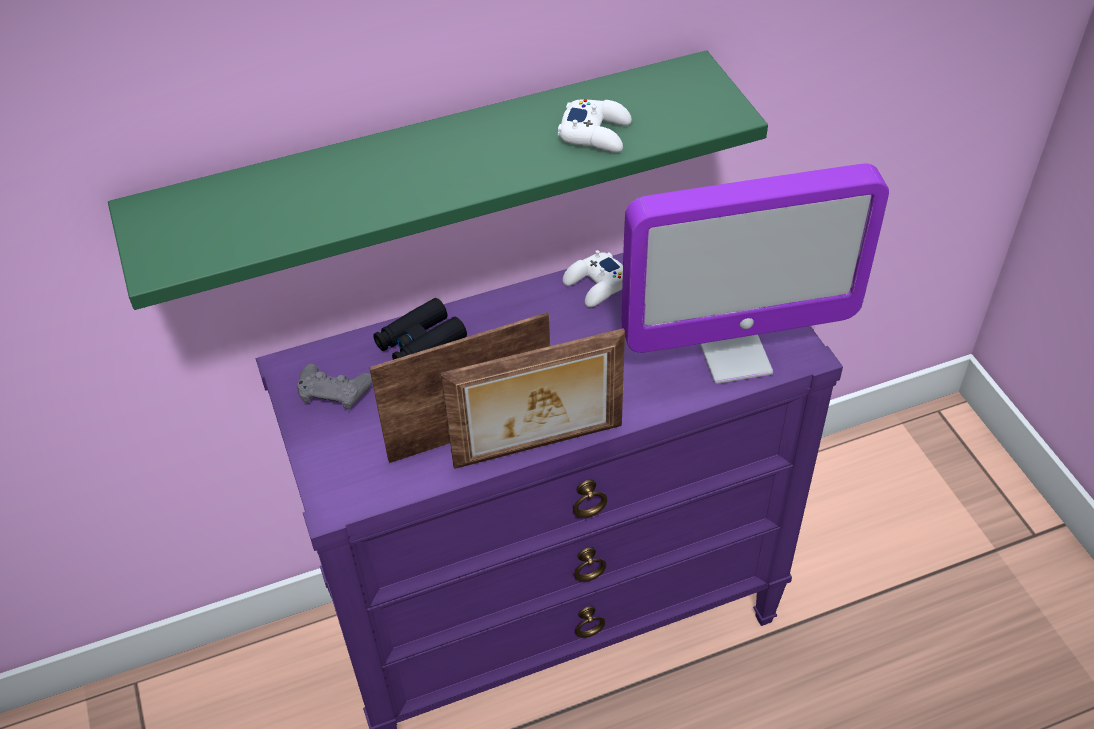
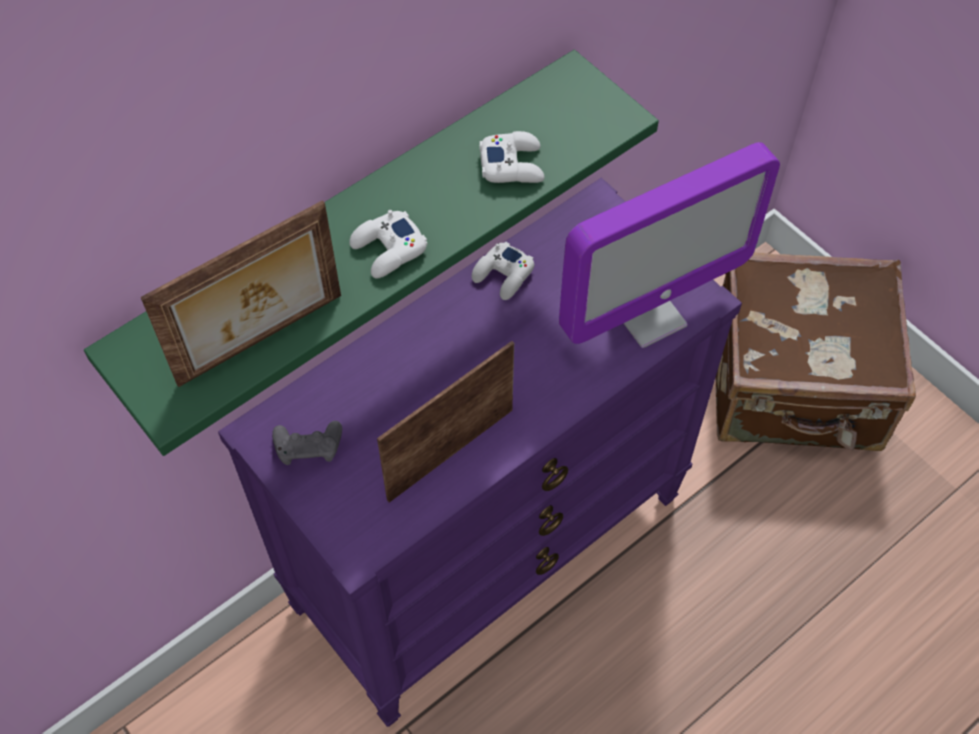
camera: 20 degrees left, 10 degrees up
black binoculars [373,298,467,360] -> none
picture frame [441,328,625,469] -> picture frame moved to [141,200,341,387]
none -> white game controller [349,210,428,279]
none -> brown suitcase [716,252,916,451]

